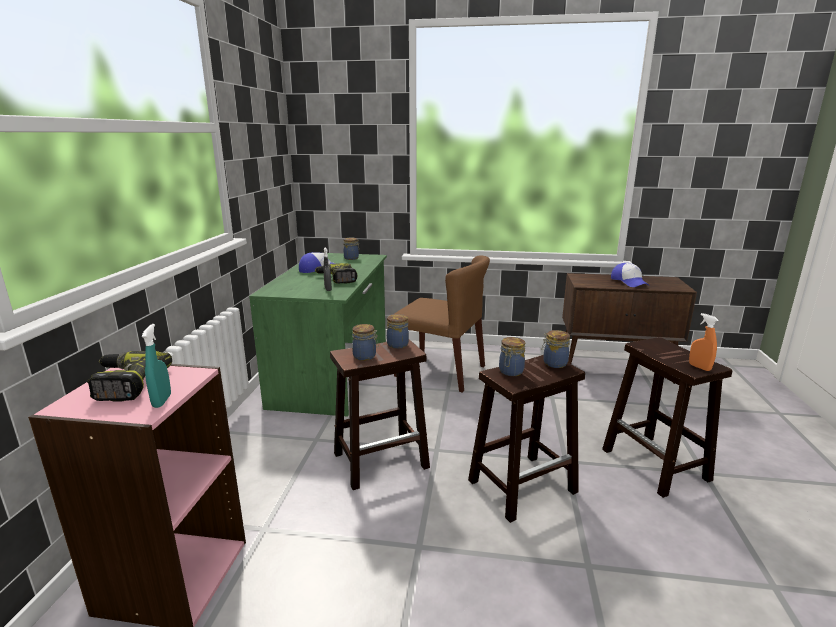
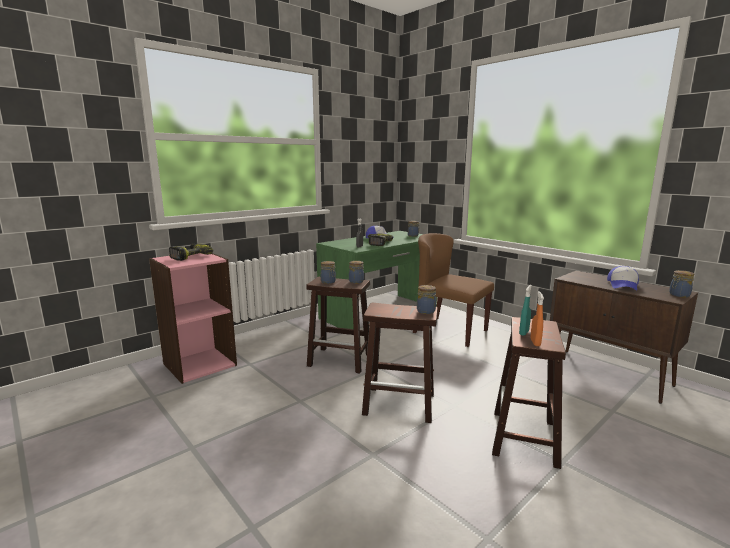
camera: 40 degrees right, 5 degrees down
turquoise spray bottle [142,324,171,408] -> turquoise spray bottle moved to [519,285,532,336]
brown chair [394,255,490,393] -> brown chair turned 150 degrees clockwise [413,233,494,347]
jar [499,337,525,376] -> jar moved to [669,270,694,297]

